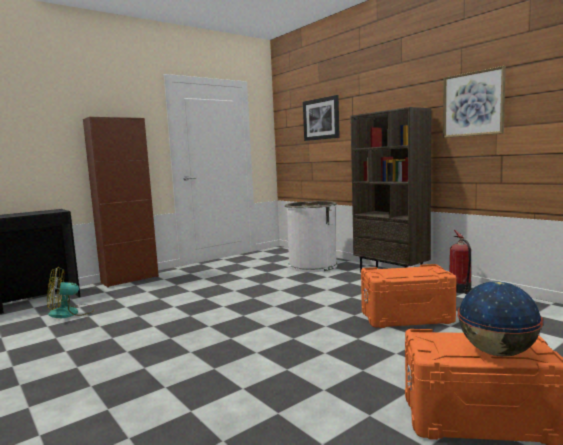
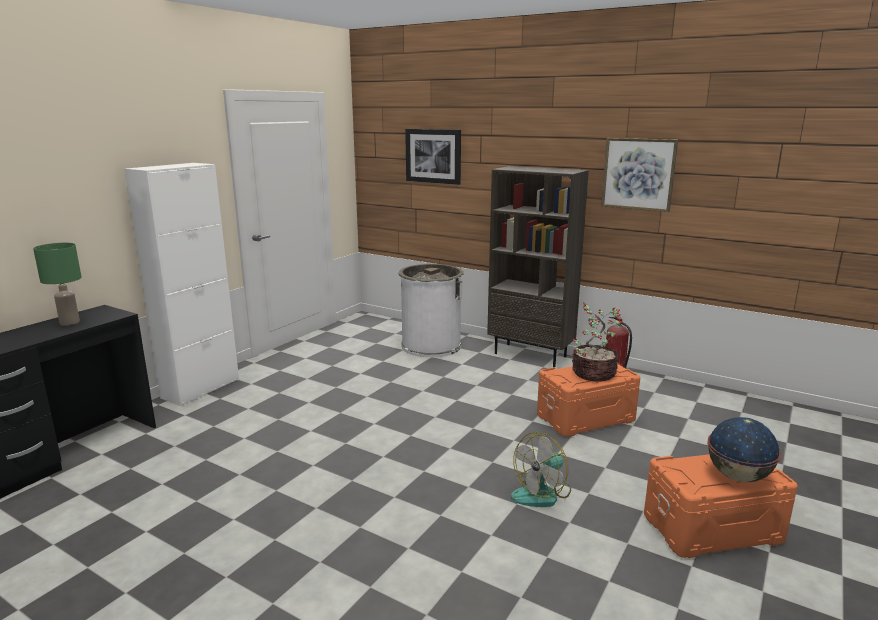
camera: 20 degrees left, 10 degrees up
fan [47,268,95,318] -> fan moved to [511,432,571,507]
brown cabinet [83,117,159,287] -> white cabinet [124,163,239,406]
none -> green table lamp [33,243,81,326]
none -> potted plant [572,303,623,382]

